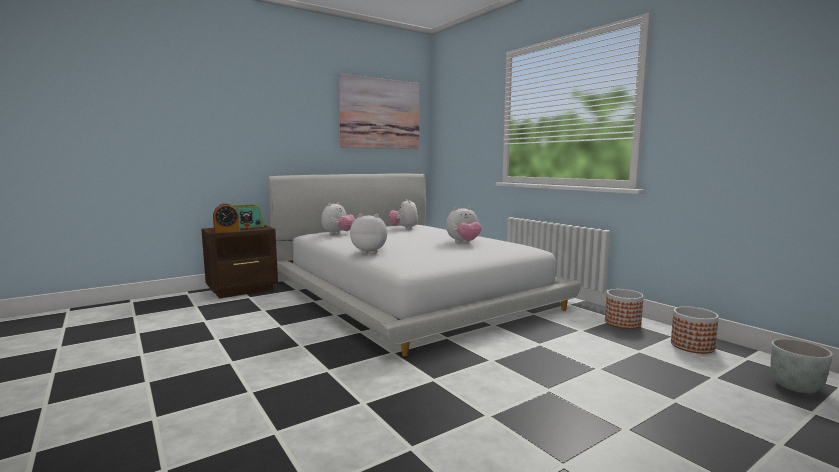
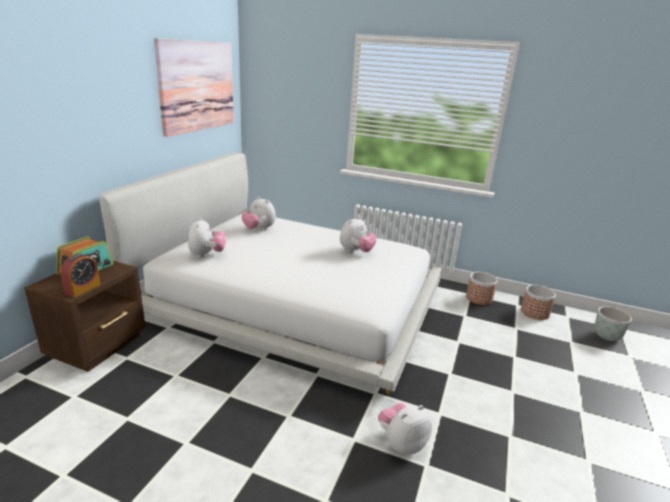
camera: 35 degrees left, 15 degrees up
plush toy [350,214,387,254] -> plush toy moved to [378,403,432,454]

